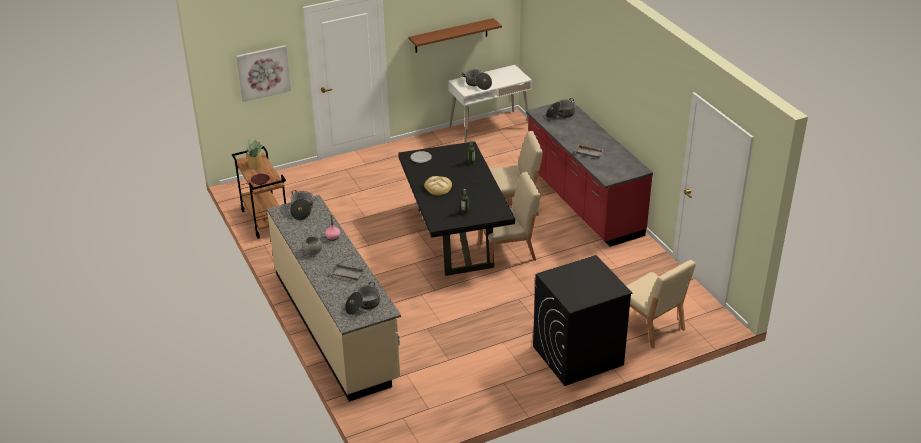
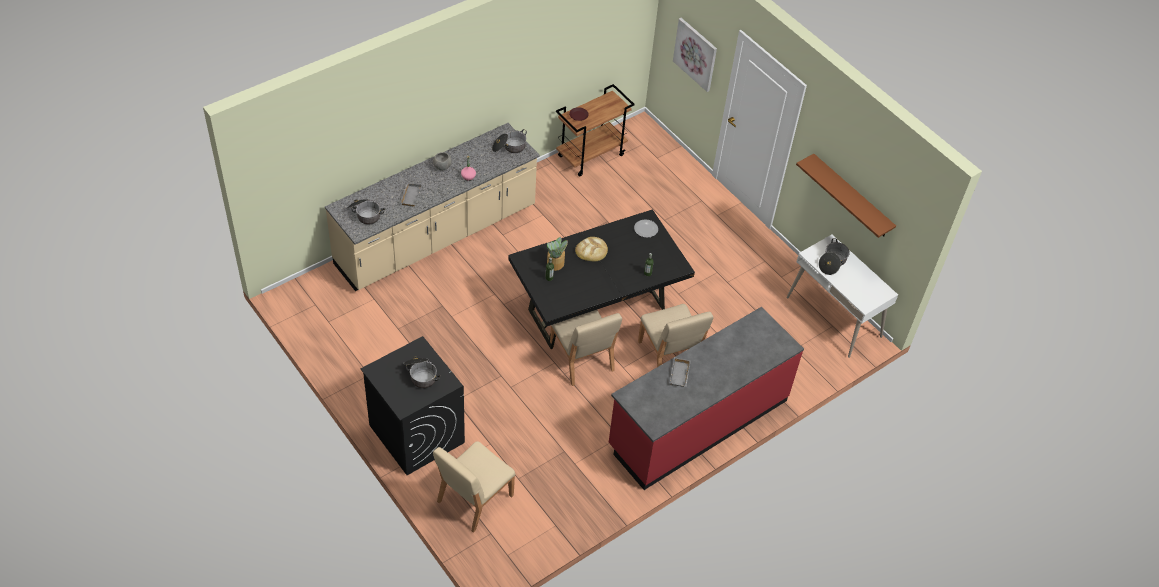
camera: 75 degrees right, 15 degrees up
potted plant [245,139,263,169] -> potted plant moved to [547,237,568,271]
cooking pot [546,98,576,118] -> cooking pot moved to [403,356,441,388]

